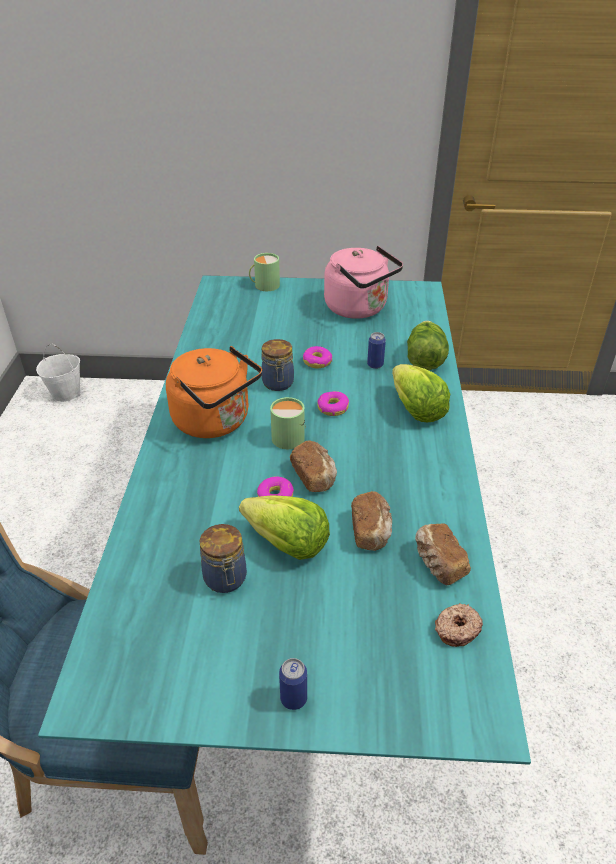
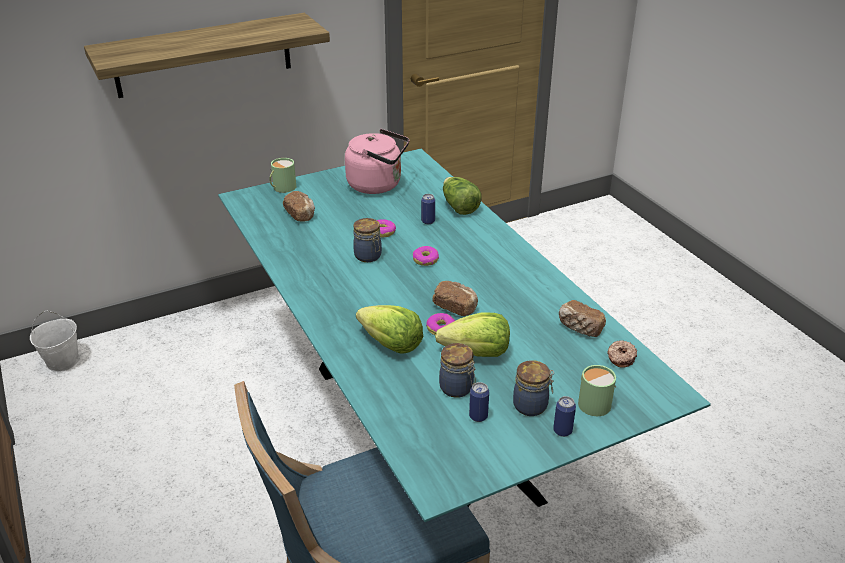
camera: 30 degrees left, 5 degrees down
orange kettle [166,346,262,438] -> none
green mug [270,397,306,449] -> green mug moved to [578,365,616,416]
bread [351,491,392,551] -> bread moved to [283,191,315,222]
lettuce [392,364,450,422] -> lettuce moved to [356,305,423,354]
none -> shelf [84,13,330,98]
none -> can [469,382,489,422]
none -> jar [513,360,554,416]

